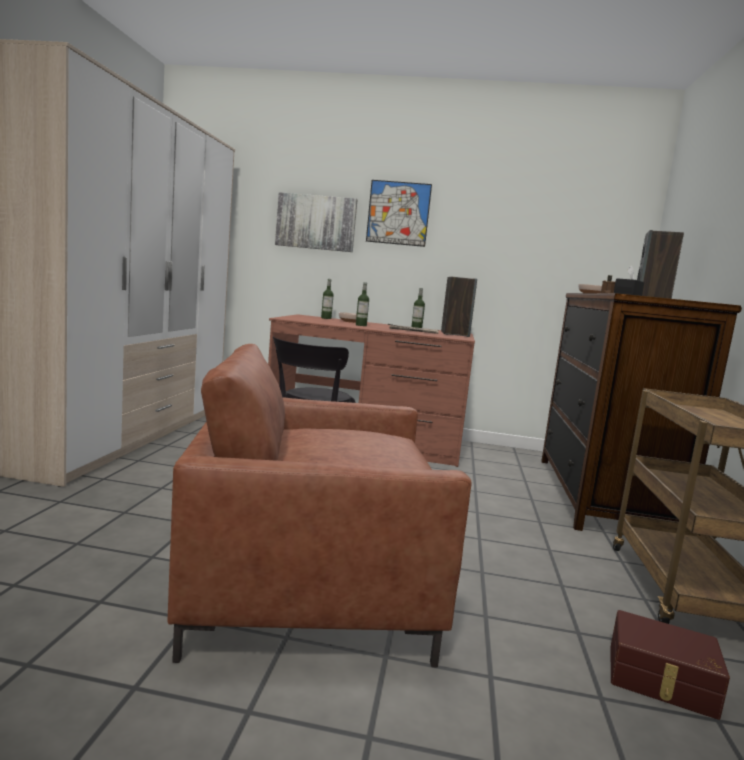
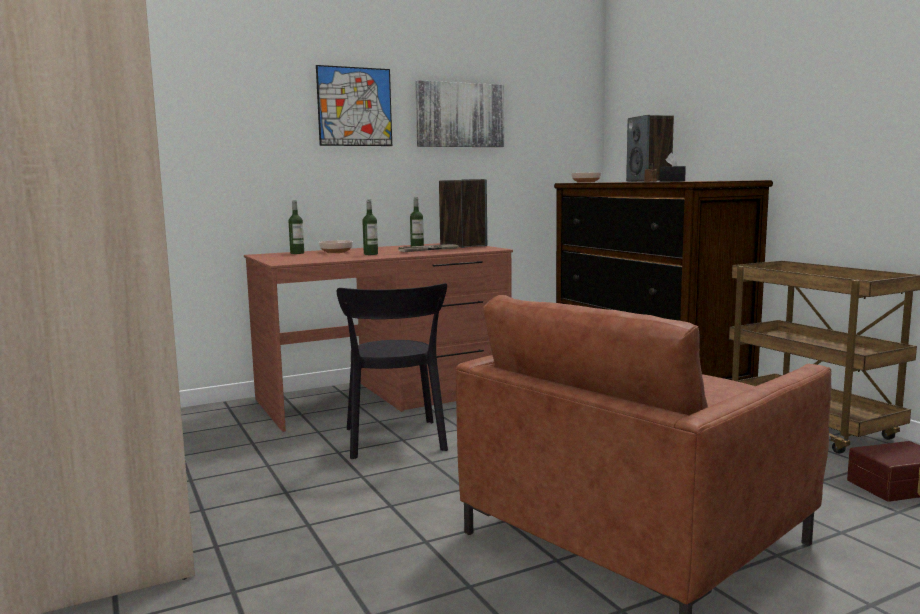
camera: 35 degrees left, 0 degrees up
picture [275,192,357,252] -> picture moved to [415,80,504,147]

